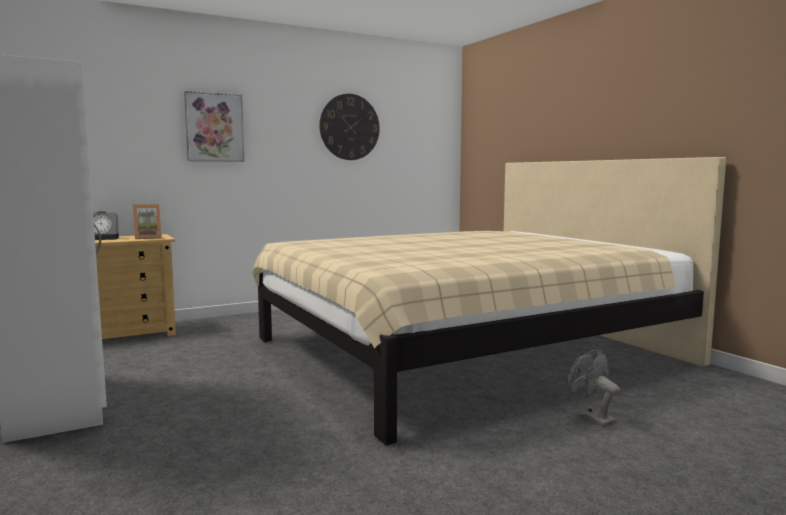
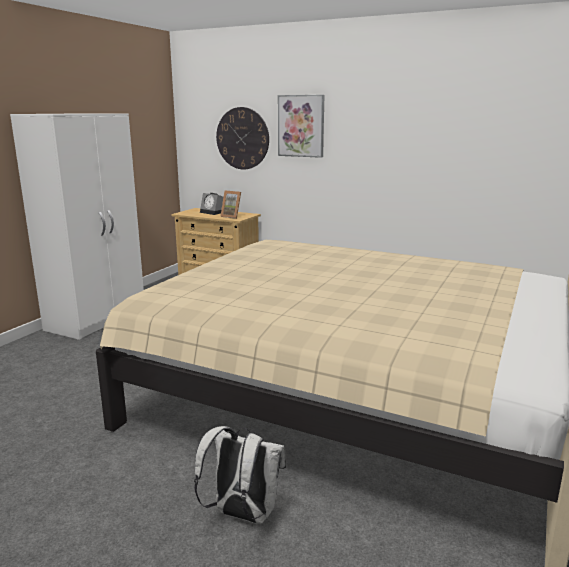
camera: 55 degrees right, 10 degrees up
wall clock [319,94,380,160] -> wall clock moved to [216,107,269,169]
grey fan [569,350,621,427] -> white backpack [194,426,286,524]

